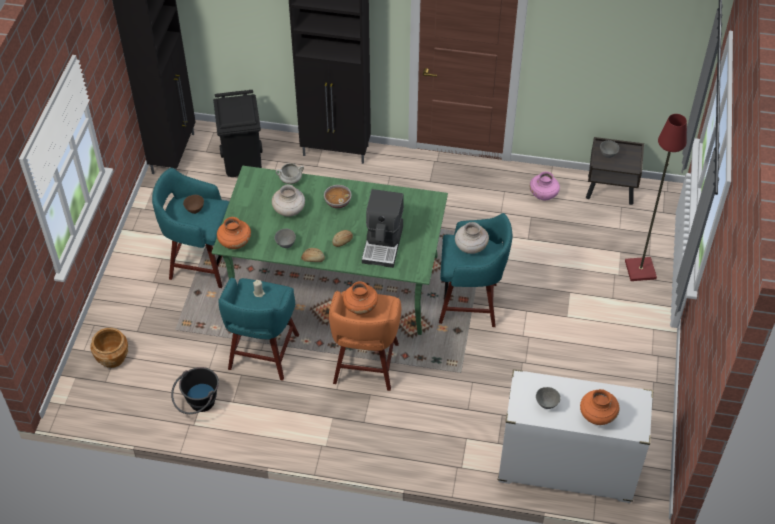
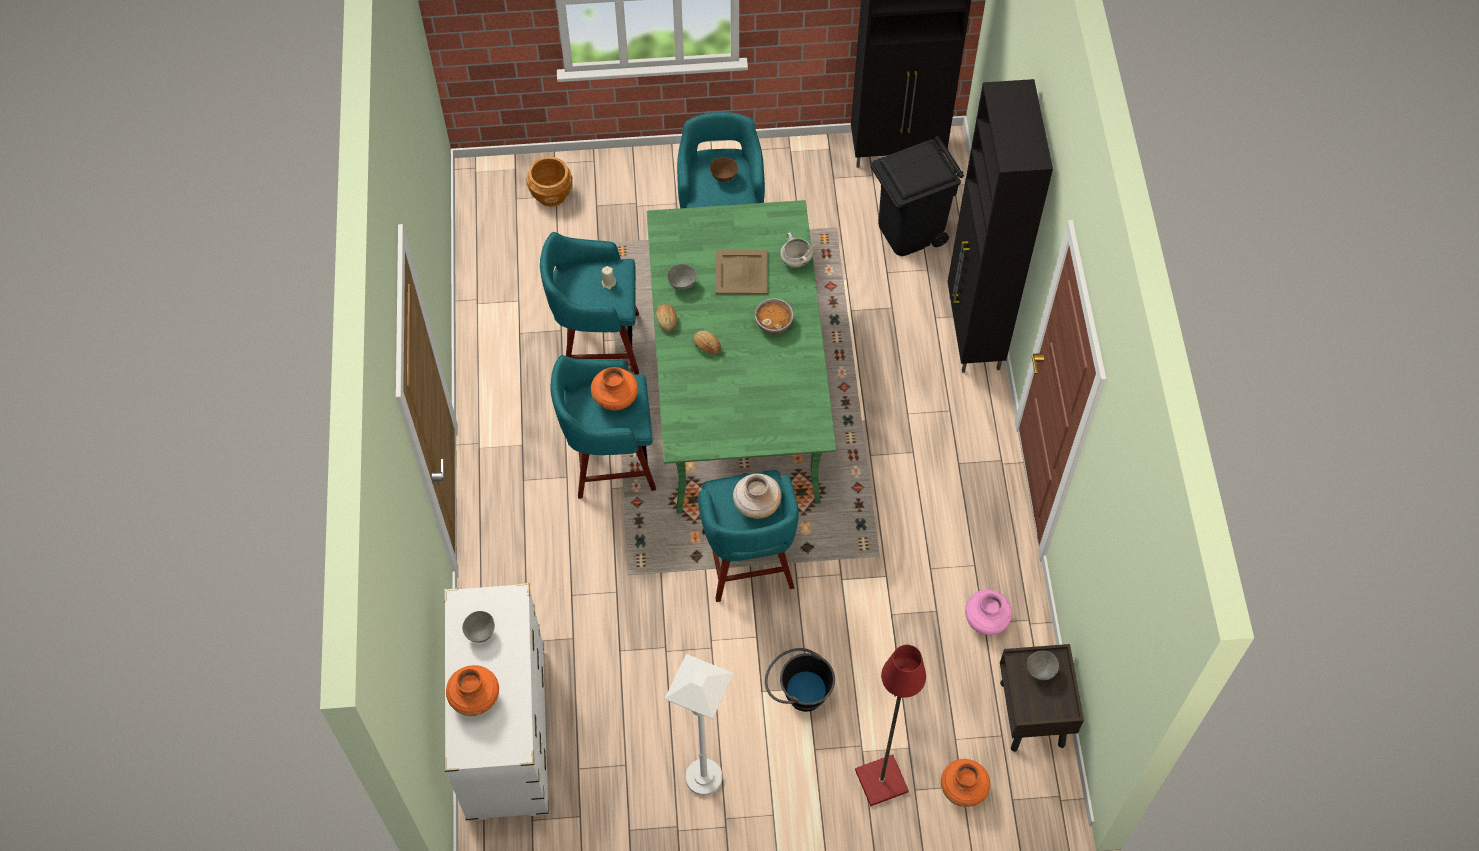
camera: 75 degrees right, 10 degrees up
black bucket [171,367,219,414] -> black bucket moved to [765,648,835,712]
orange vase [217,217,251,249] -> orange vase moved to [941,759,990,807]
beige vase [272,185,305,217] -> beige tray [716,250,768,294]
orange stool [329,291,401,391] -> turquoise stool [550,355,656,499]
coffee machine [362,189,404,268] -> none
none -> white floor lamp [665,654,734,796]

